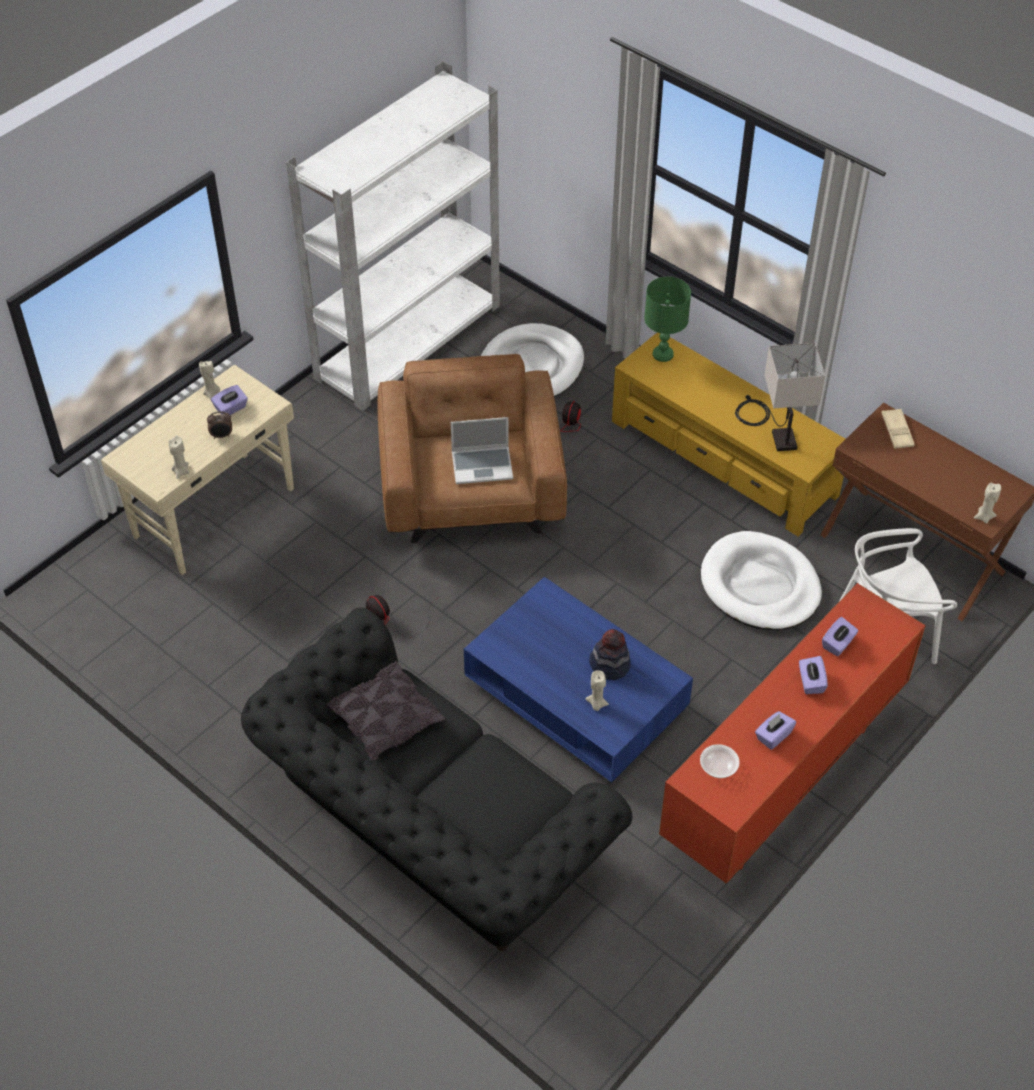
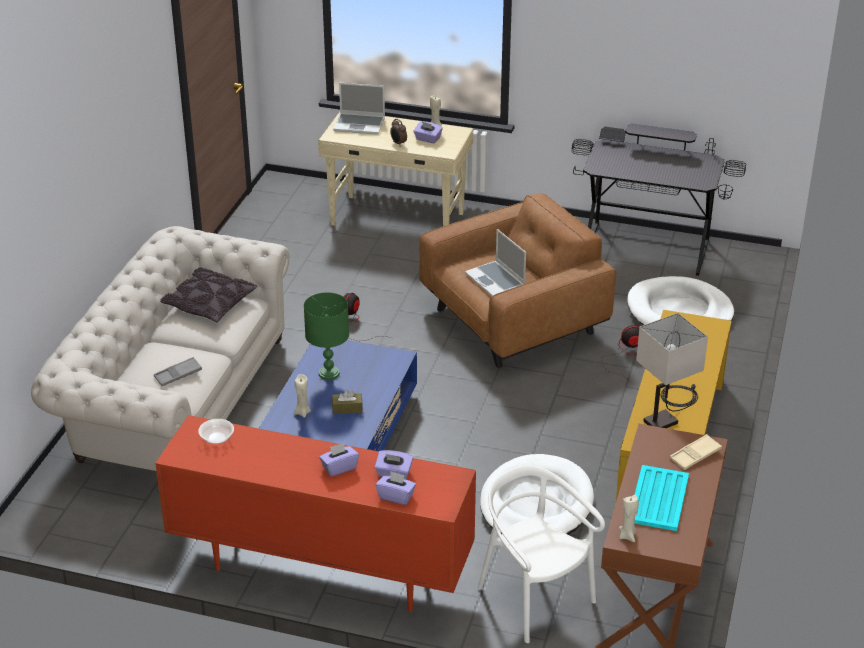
camera: 65 degrees right, 15 degrees down
beige candle [168,435,189,479] -> none
black sofa [241,608,633,951] -> white sofa [31,226,289,471]
white bookcase [286,61,500,411] -> black desk [571,124,746,276]
hat [589,629,631,680] -> brown tissue box [332,389,363,414]
green table lamp [644,277,691,362] -> green table lamp moved to [304,292,349,380]
purple tissue box [755,711,796,750] -> purple tissue box moved to [376,471,416,505]
none -> grey tray [154,357,202,386]
none -> laptop [333,83,385,135]
none -> turquoise tray [635,465,689,531]

